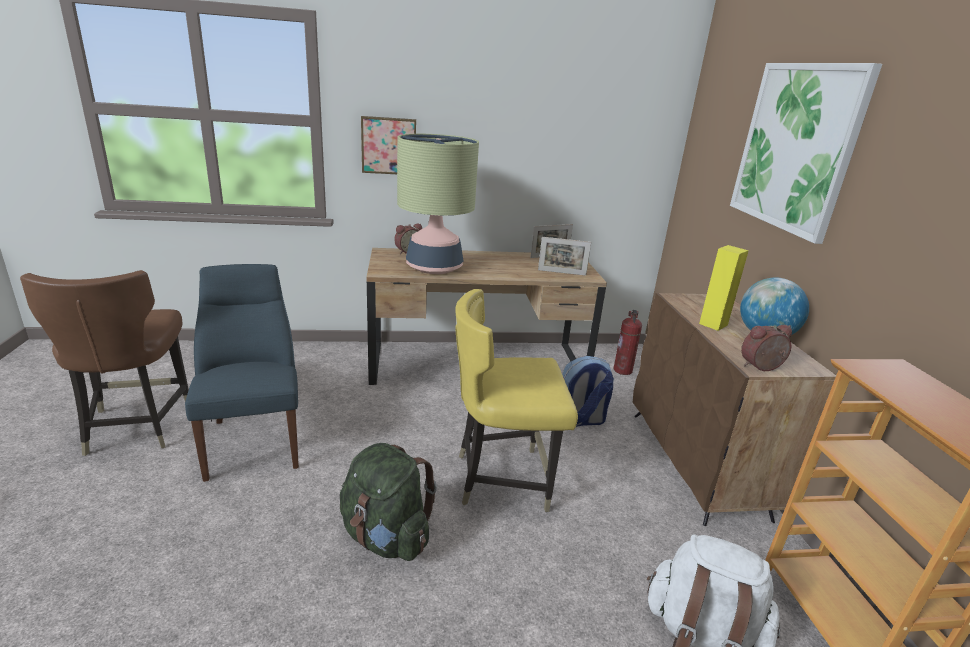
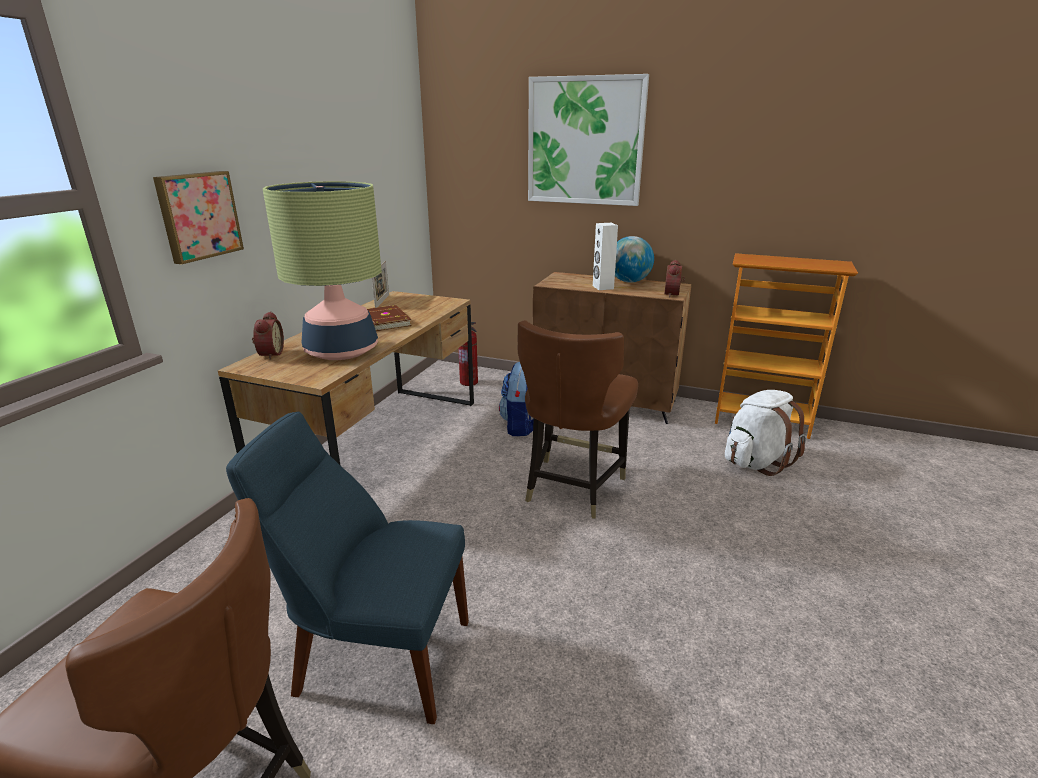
camera: 60 degrees left, 0 degrees up
green backpack [340,443,437,561] -> none
yellow chair [455,289,578,512] -> brown chair [518,320,638,519]
picture frame [538,237,591,276] -> none
yellow speaker [699,245,749,331] -> white speaker [593,223,618,290]
none -> brown book [367,305,412,331]

